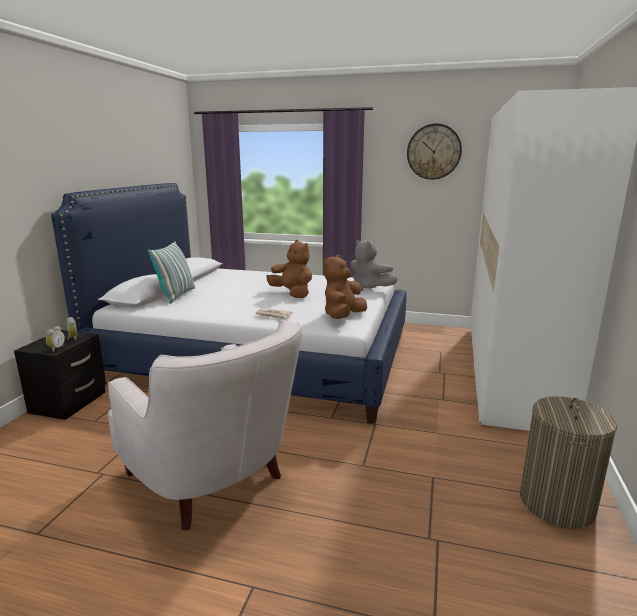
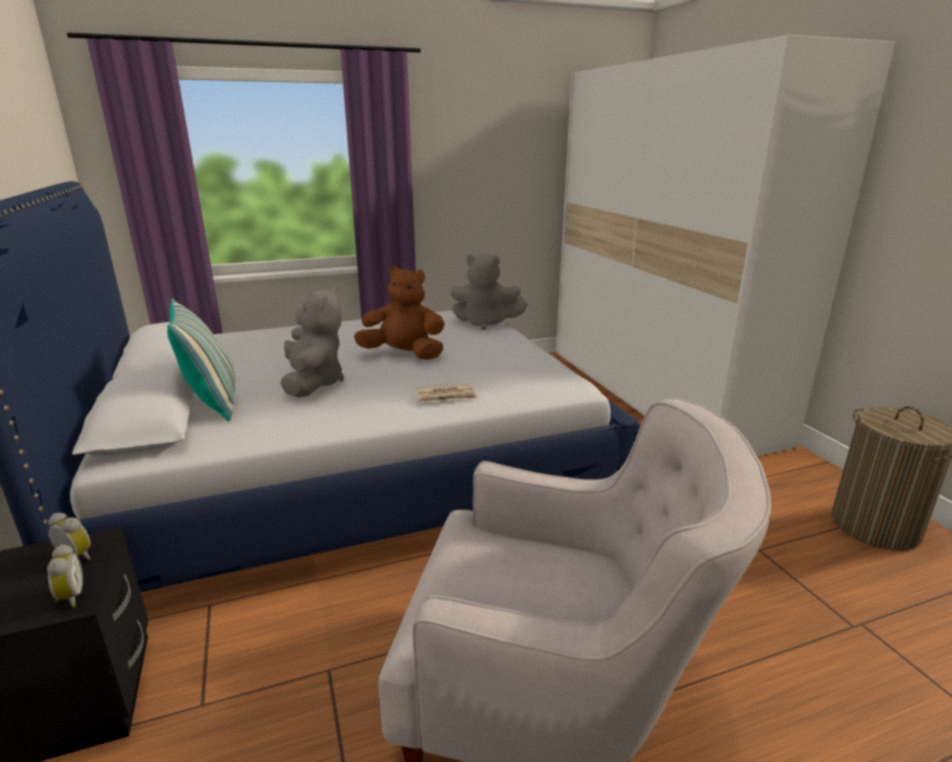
camera: 35 degrees left, 5 degrees up
brown plush toy [323,255,367,319] -> none
wall clock [407,124,462,180] -> none
none -> grey plush toy [280,286,344,398]

